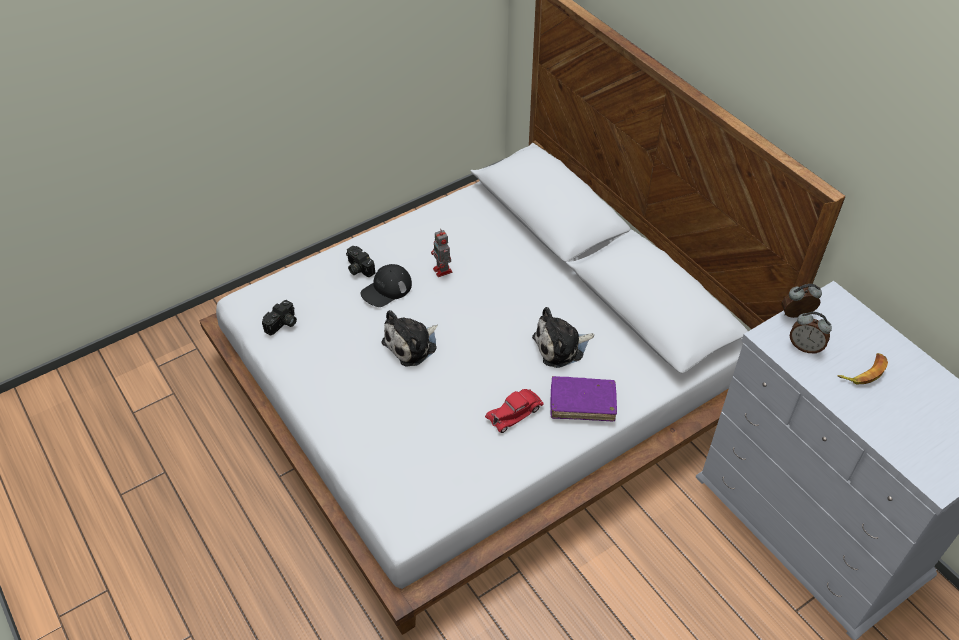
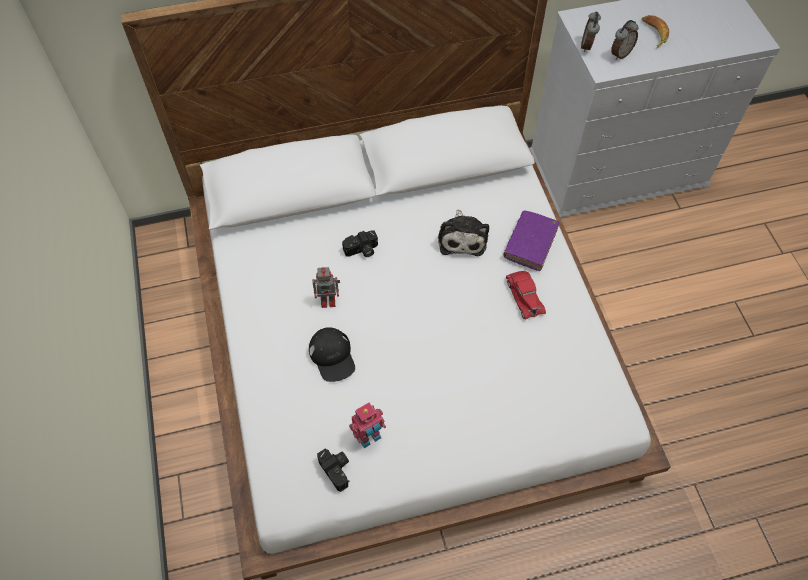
camera: 70 degrees left, 10 degrees up
camera [346,246,375,277] -> camera moved to [342,230,378,257]
plush toy [381,310,438,366] -> none
none -> toy robot [349,403,386,448]

